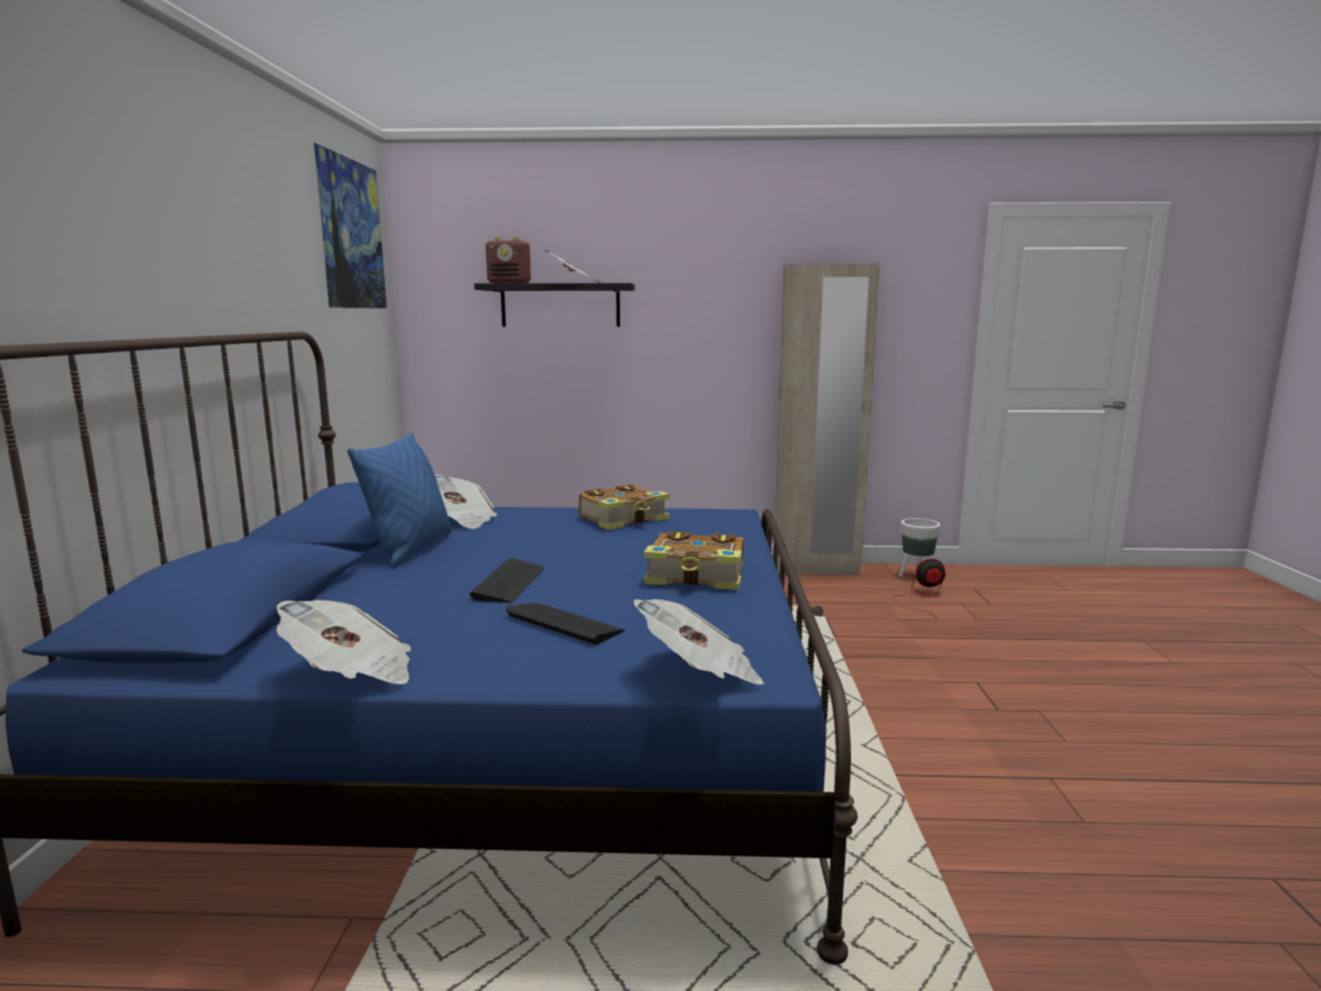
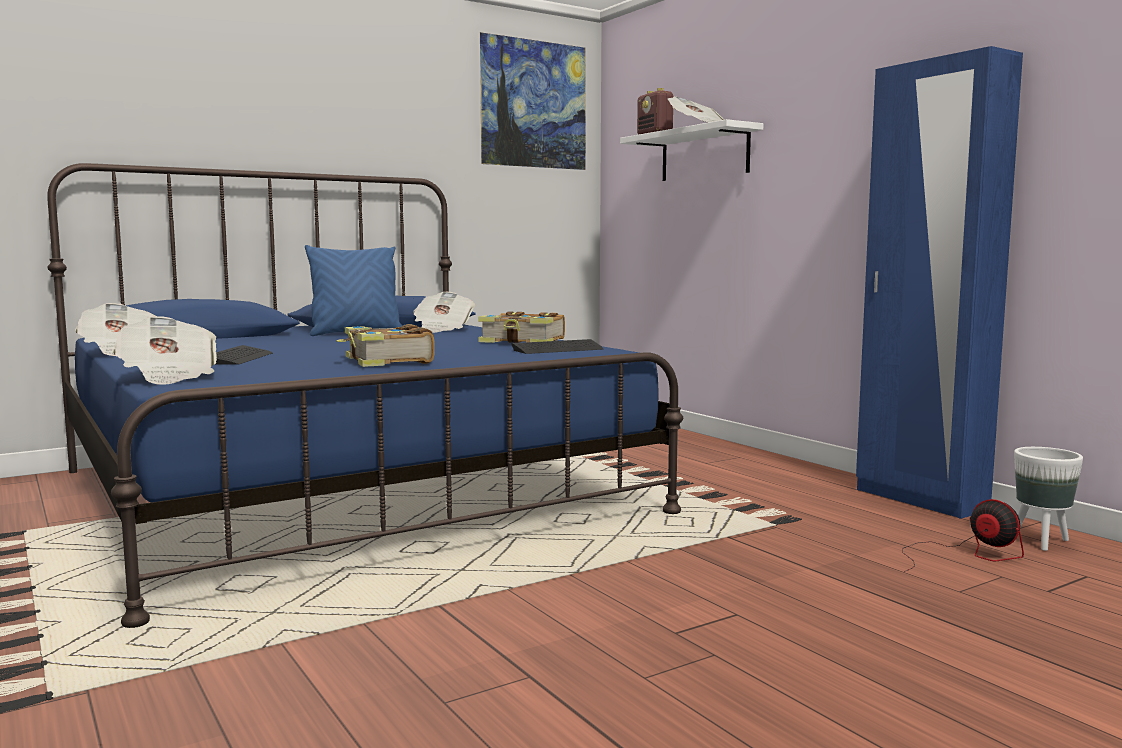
camera: 55 degrees right, 5 degrees down
keyboard [469,558,545,603] -> keyboard moved to [512,339,603,354]
black shelf [474,283,635,327] -> white shelf [620,119,763,181]
beige wardrobe [775,263,880,575] -> blue wardrobe [856,46,1023,519]

